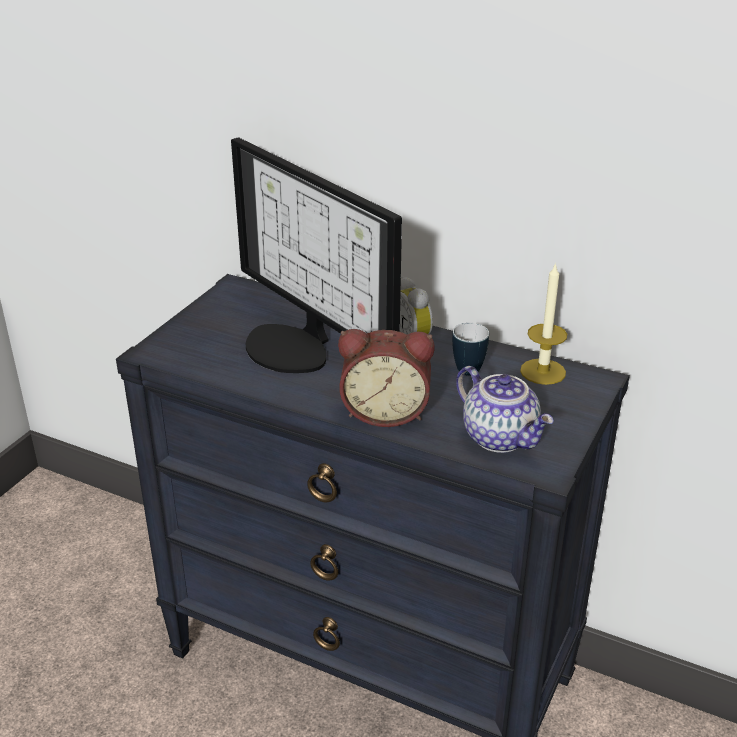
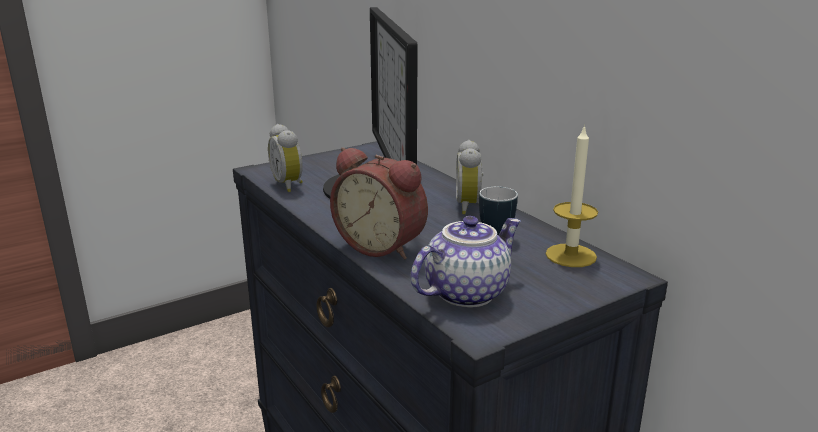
camera: 30 degrees right, 10 degrees down
teapot [456,366,554,453] -> teapot turned 120 degrees counterclockwise [411,216,521,307]
none -> alarm clock [268,124,303,192]

